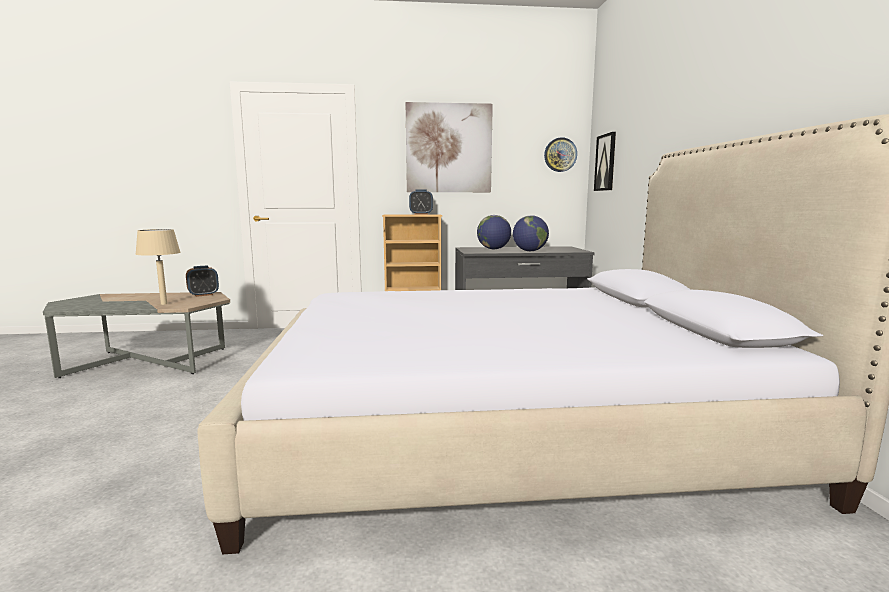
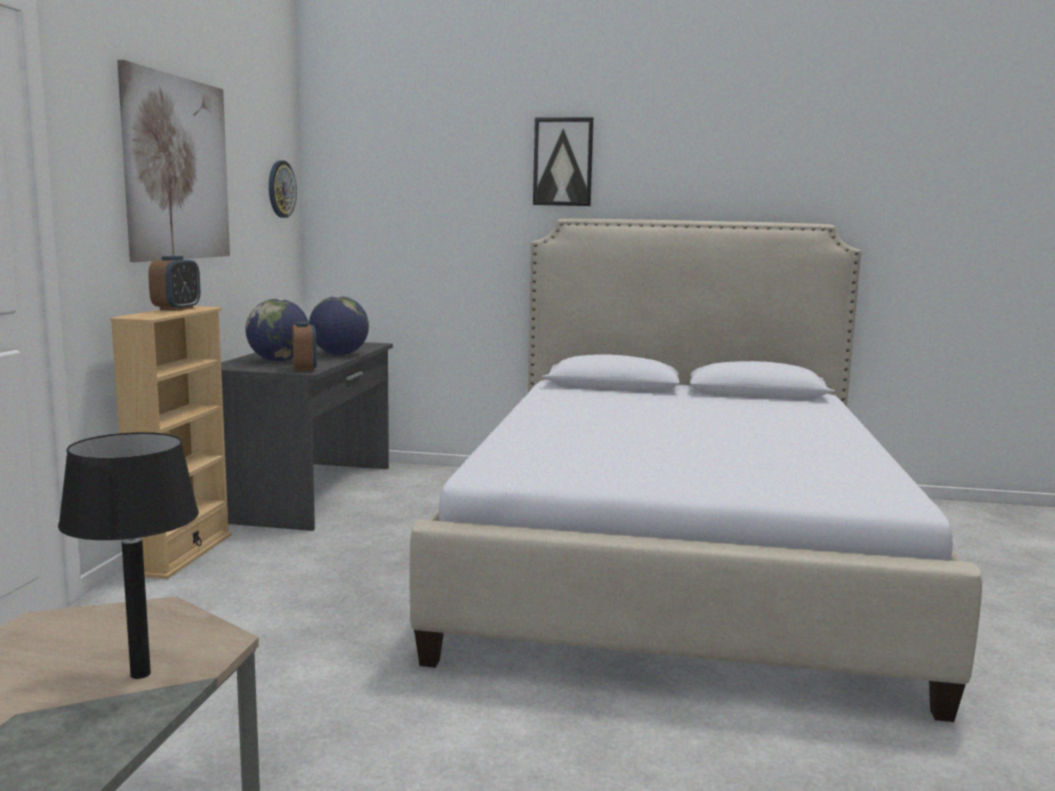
camera: 75 degrees left, 0 degrees up
beige table lamp [135,229,181,305] -> black table lamp [58,432,199,679]
alarm clock [186,266,219,297] -> alarm clock moved to [292,321,317,372]
picture [594,132,616,191] -> picture moved to [533,117,594,206]

